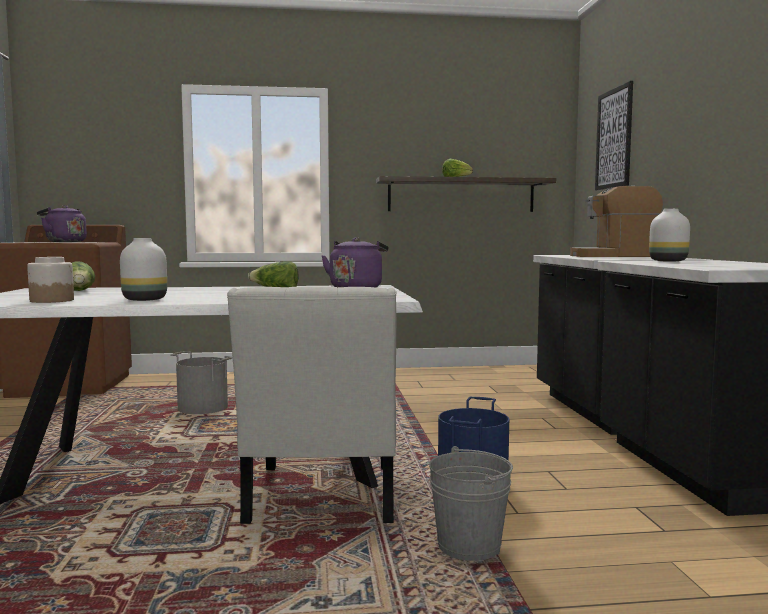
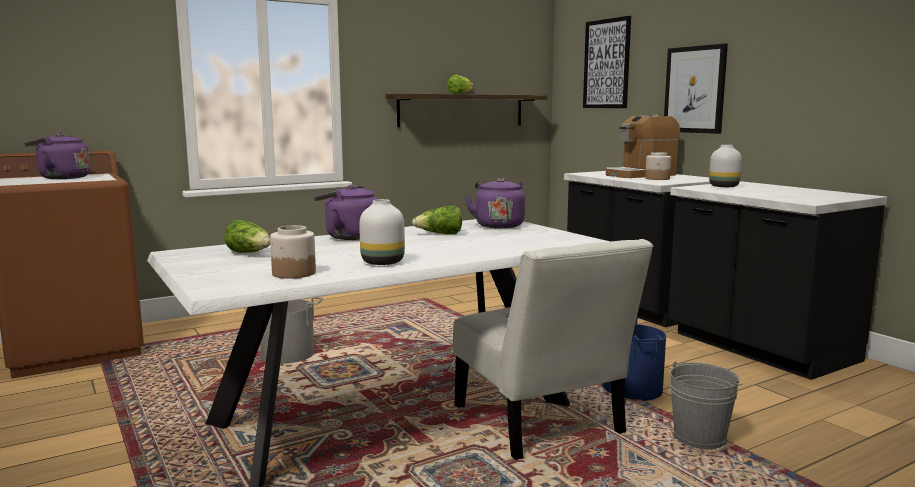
camera: 25 degrees left, 5 degrees up
none -> purple kettle [314,185,378,240]
none -> jar [645,152,671,180]
none -> picture [664,44,728,134]

